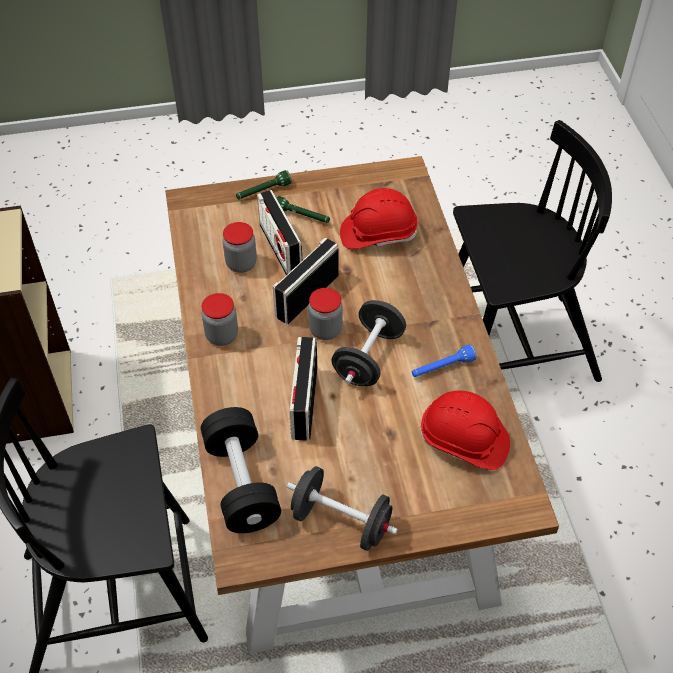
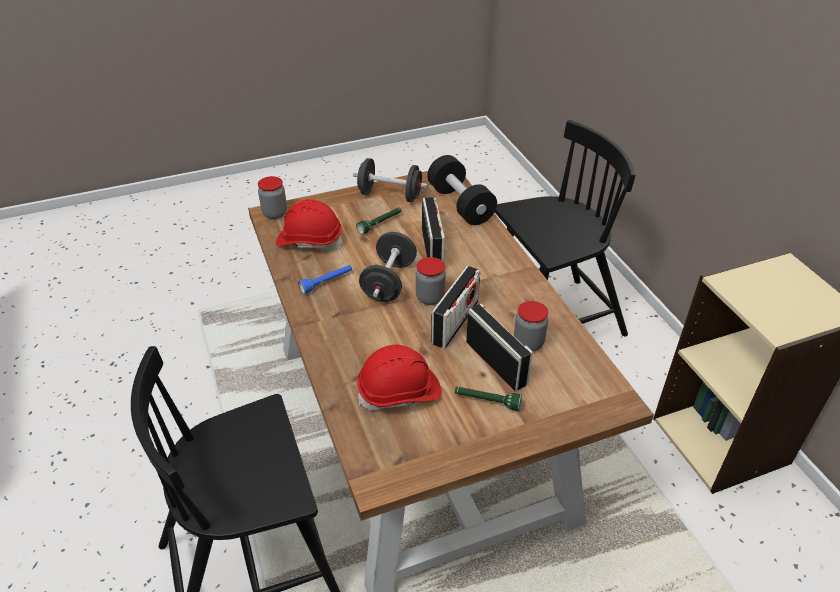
camera: 170 degrees right, 10 degrees down
jar [201,293,238,346] -> jar moved to [258,176,287,219]
green flashlight [236,170,292,199] -> green flashlight moved to [356,207,402,235]

